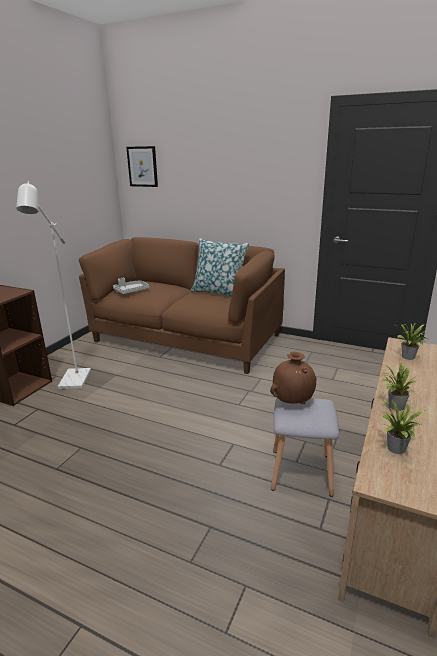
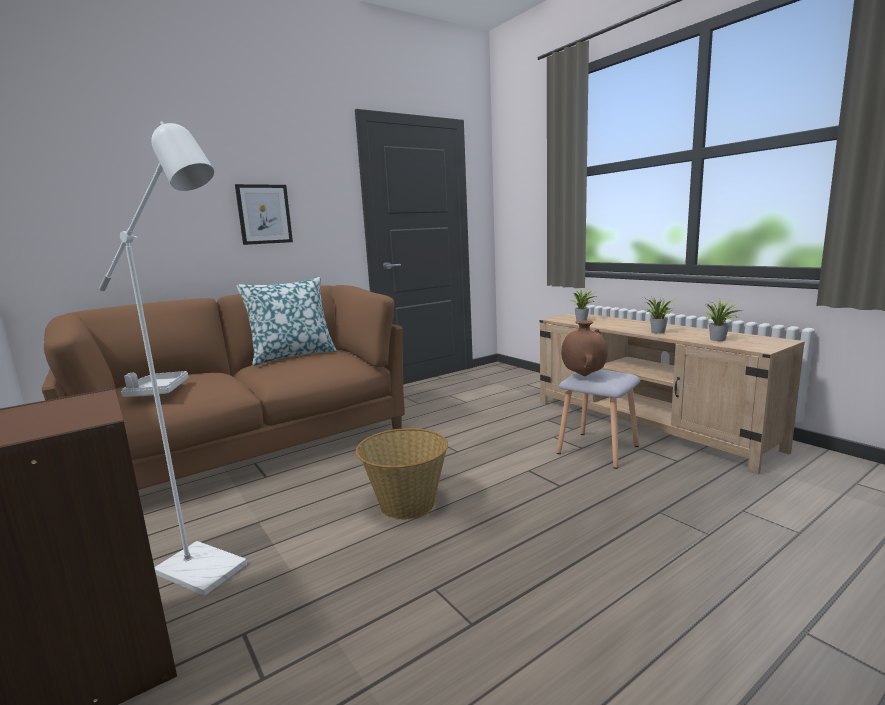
camera: 60 degrees left, 10 degrees down
picture [126,146,158,187] -> picture moved to [235,184,293,245]
none -> basket [355,428,448,520]

